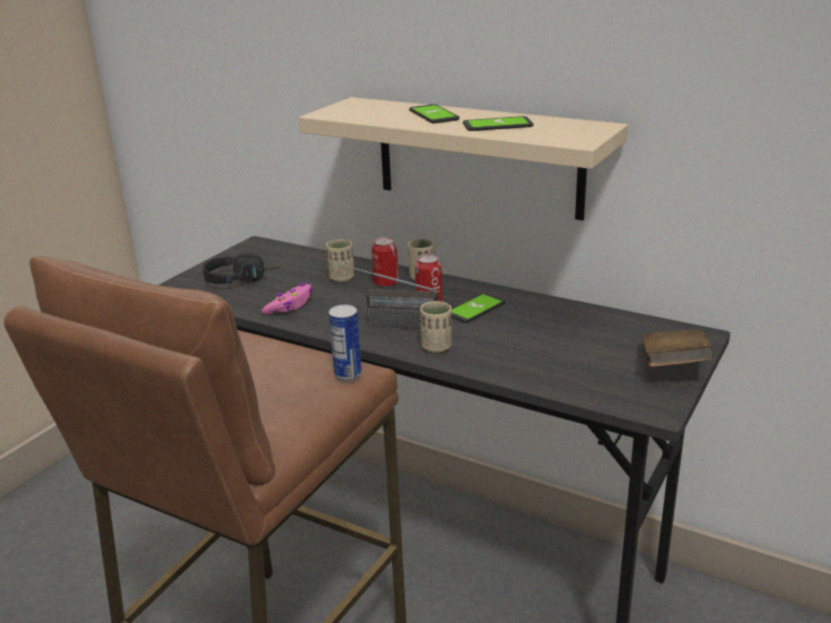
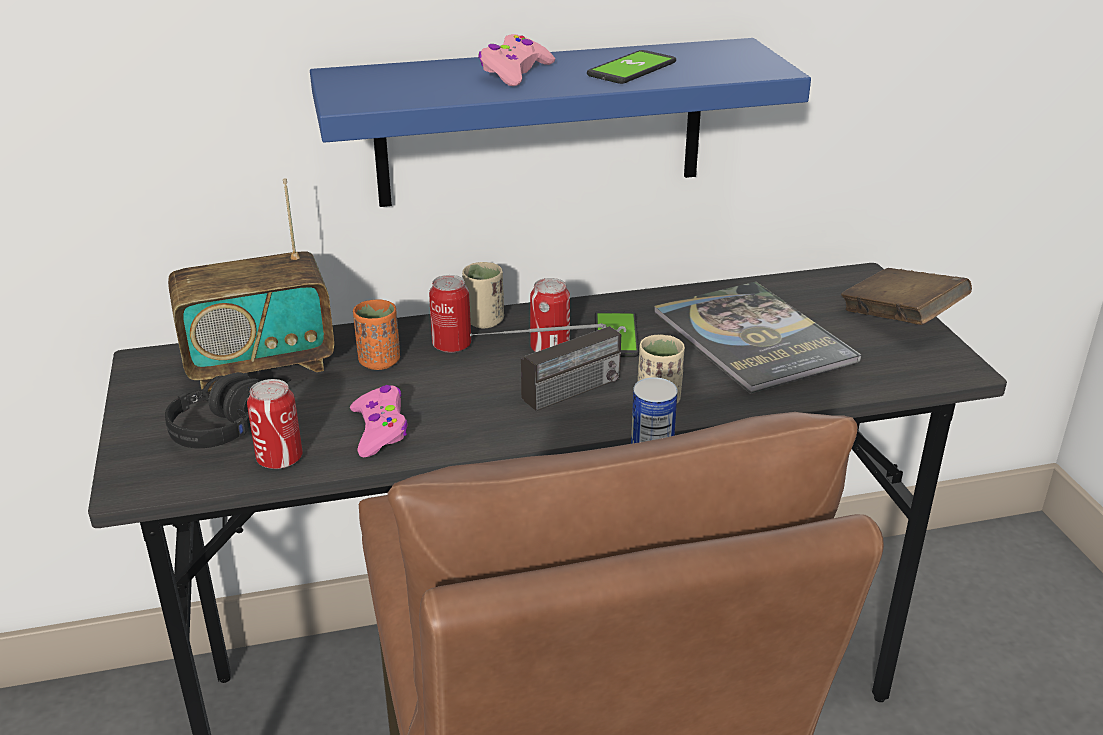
camera: 45 degrees left, 5 degrees up
beige shelf [299,97,628,220] -> blue shelf [310,38,811,207]
beige cup [326,239,354,282] -> orange cup [353,299,400,370]
phone [409,104,460,123] -> pink game controller [478,34,555,86]
none -> radio [168,178,334,392]
none -> can [247,379,302,469]
none -> book [654,281,861,394]

